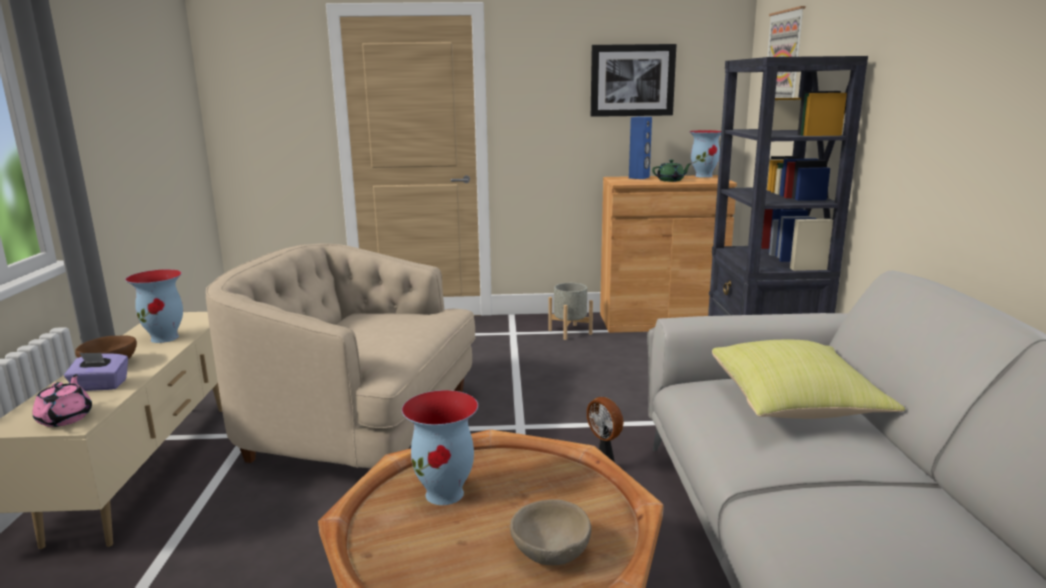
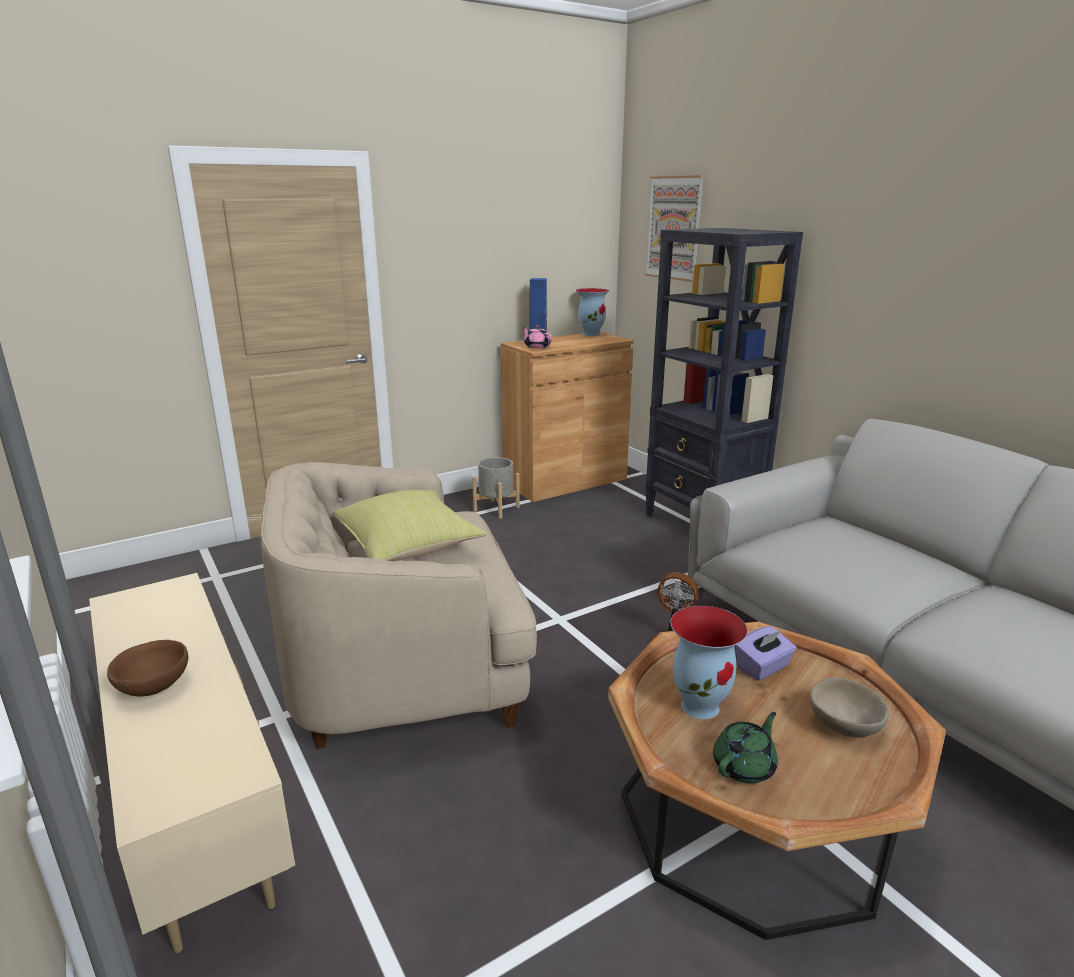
camera: 30 degrees left, 5 degrees up
pink teapot [32,374,92,427] -> pink teapot moved to [522,325,552,349]
purple tissue box [64,353,128,391] -> purple tissue box moved to [734,626,797,680]
vase [125,269,183,343] -> none
picture [591,44,677,117] -> none
green teapot [652,160,692,182] -> green teapot moved to [713,712,778,783]
yellow pillow [712,340,905,419] -> yellow pillow moved to [334,490,487,561]

